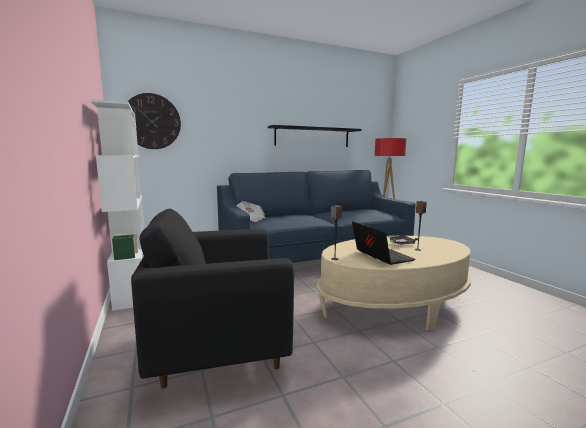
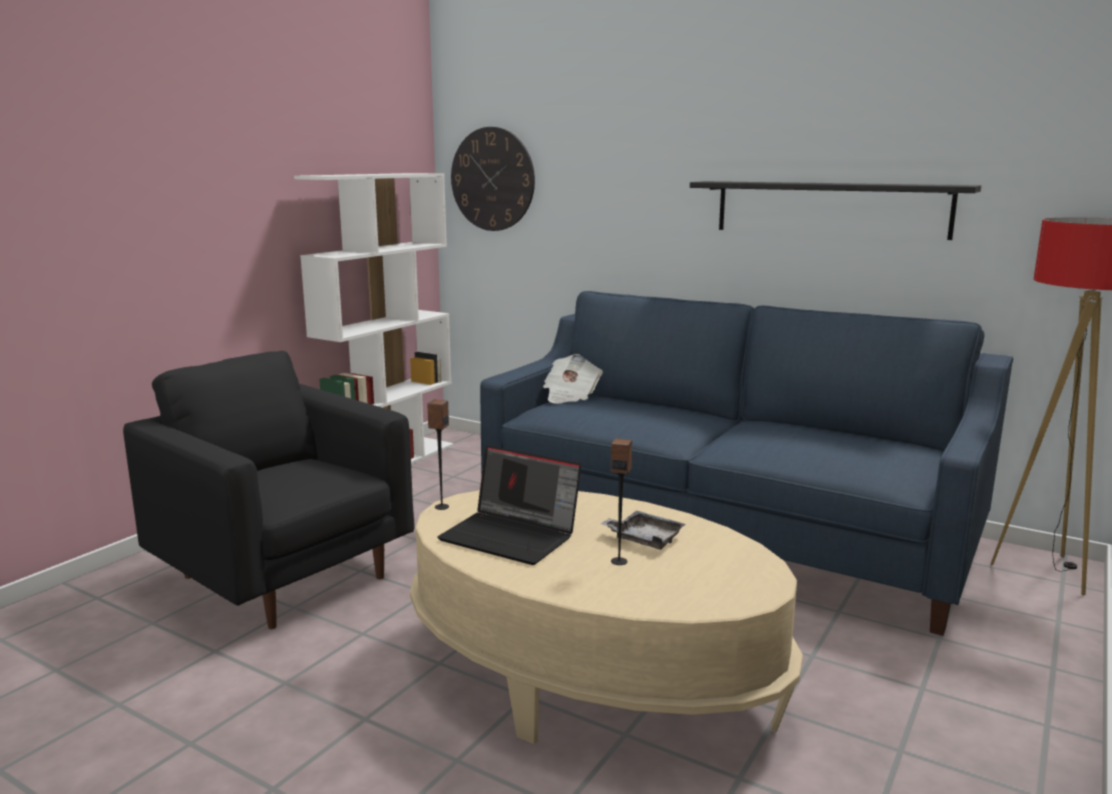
camera: 55 degrees right, 5 degrees up
laptop [352,222,415,265] -> laptop turned 90 degrees clockwise [437,445,581,565]

